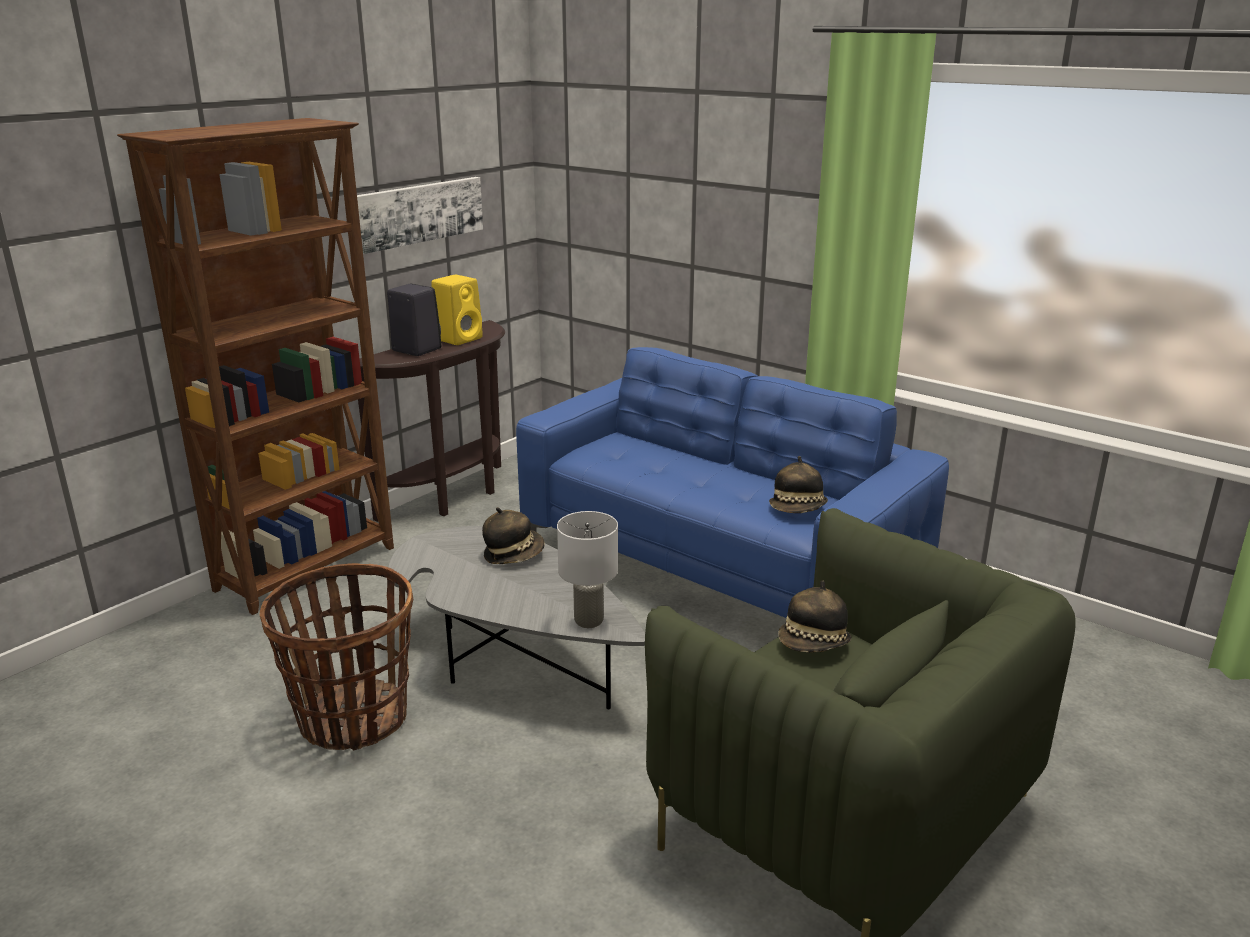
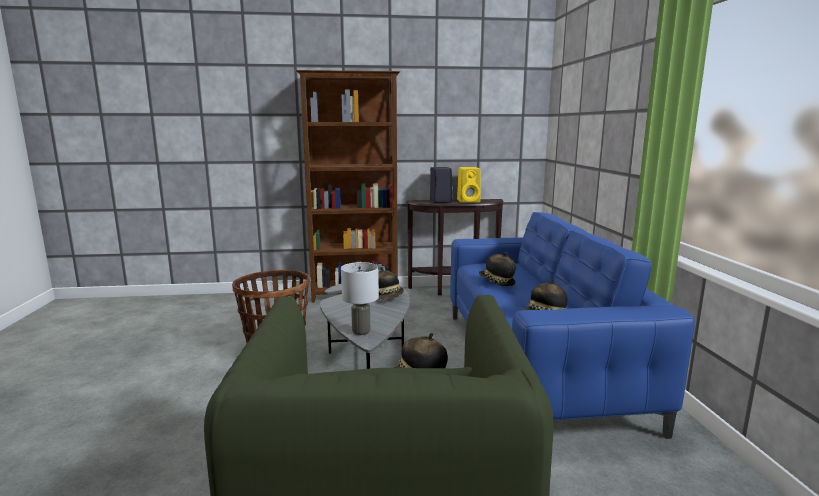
camera: 45 degrees right, 10 degrees down
picture [357,177,483,254] -> none
none -> hat [479,252,516,286]

